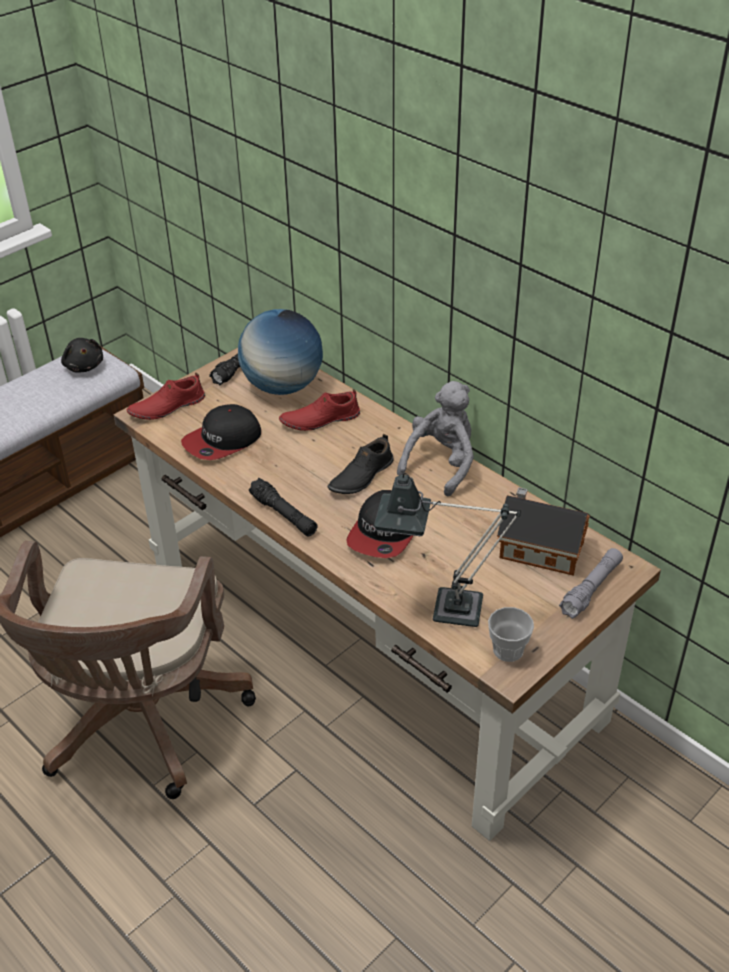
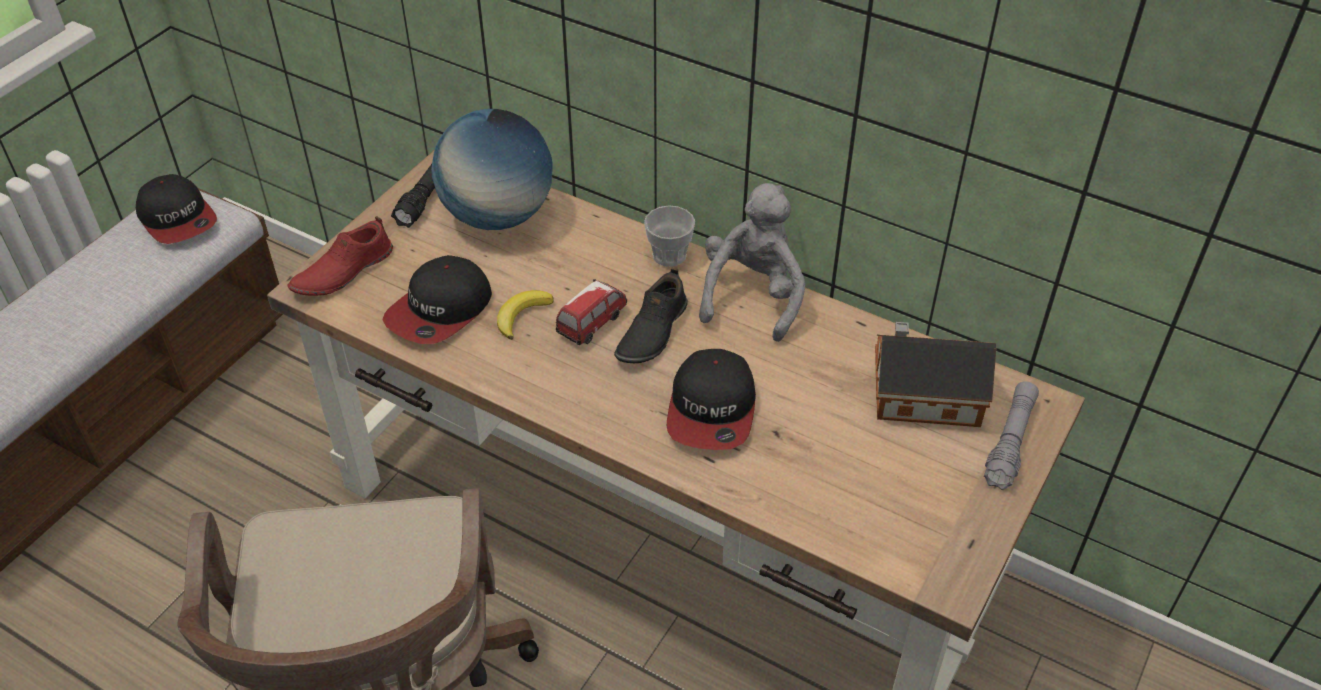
camera: 15 degrees left, 5 degrees up
black plush toy [61,338,103,373] -> cap [136,174,217,244]
black flashlight [249,478,318,536] -> none
red shoe [279,389,360,431] -> none
table lamp [374,473,521,627] -> none
cup [488,607,534,662] -> cup moved to [644,205,695,267]
none -> banana [497,290,554,340]
none -> toy car [556,279,627,345]

